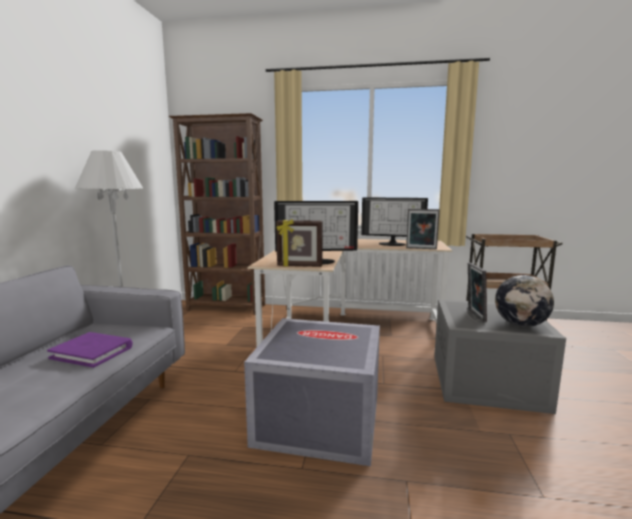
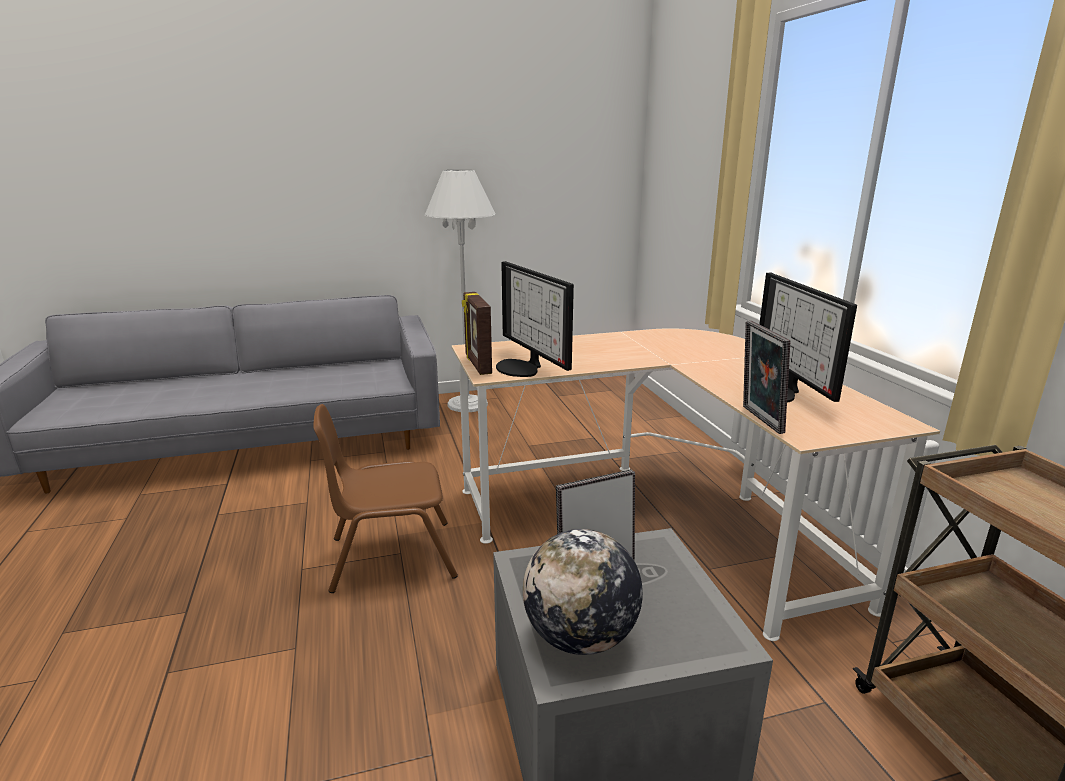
camera: 65 degrees right, 10 degrees up
purple book [47,332,133,368] -> none
brown bookcase [169,113,265,315] -> none
grey storage box [244,318,380,466] -> brown chair [313,404,458,593]

